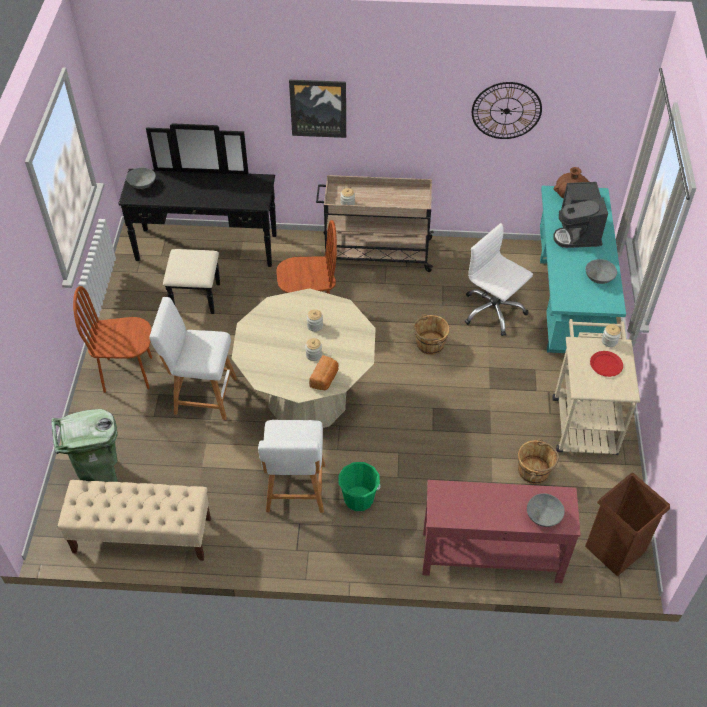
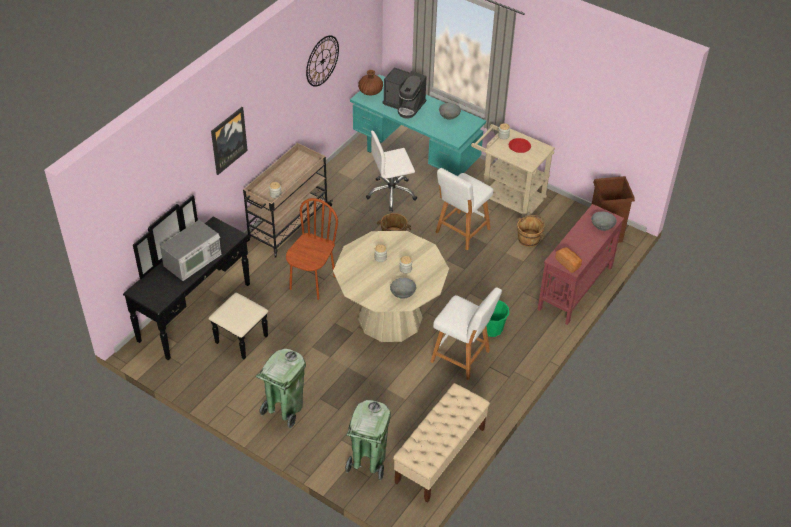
camera: 60 degrees left, 5 degrees down
brown chair [73,286,152,393] -> green trash can [256,349,306,428]
grey bowl [126,168,156,189] -> grey bowl moved to [390,278,416,299]
white stool [149,297,237,420] -> white stool moved to [435,168,493,250]
bread [309,355,338,391] -> bread moved to [555,247,582,273]
none -> microwave [160,220,222,281]

